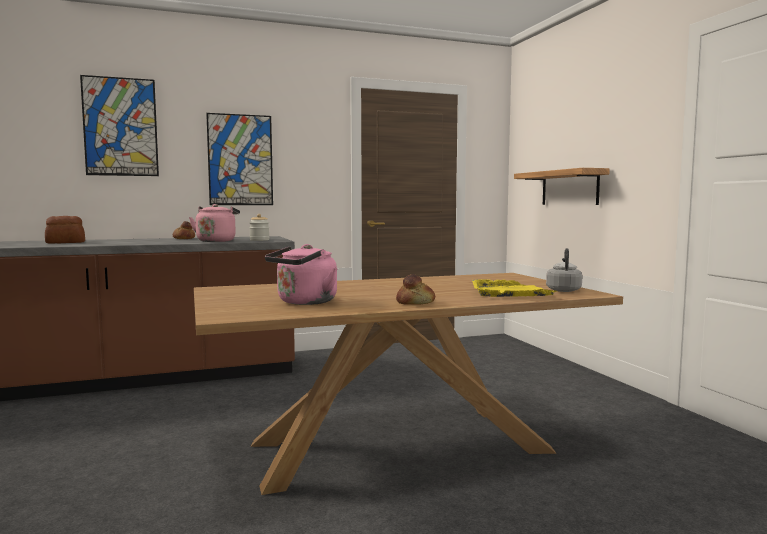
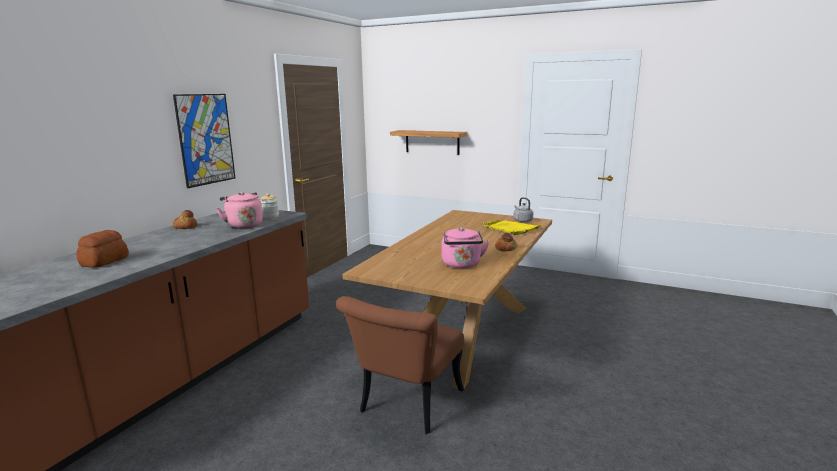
camera: 45 degrees left, 10 degrees up
picture [80,75,159,176] -> none
none -> brown chair [336,296,464,434]

